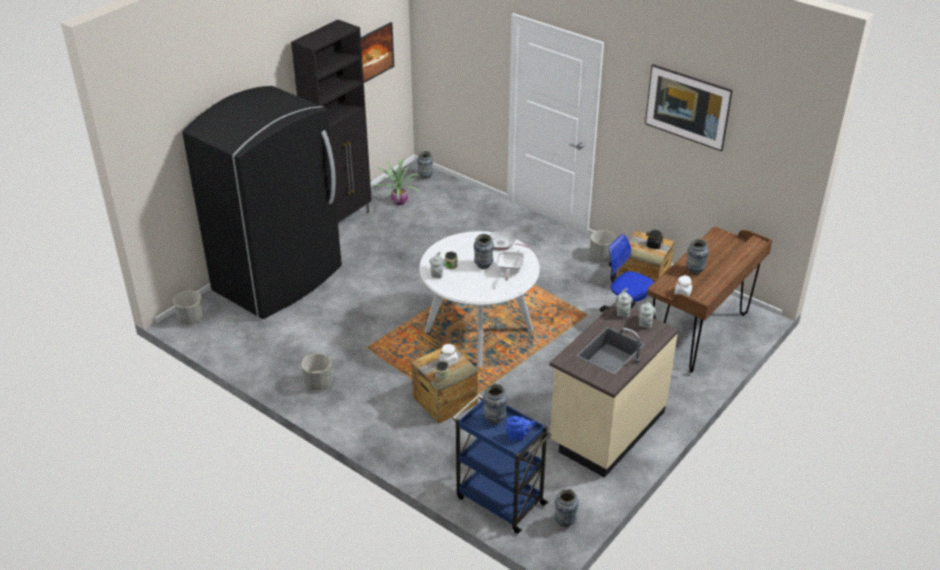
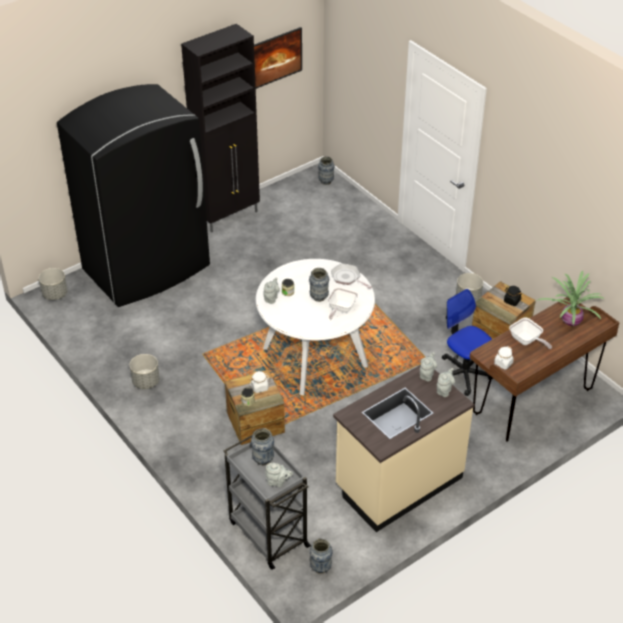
camera: 15 degrees right, 5 degrees up
potted plant [371,158,420,205] -> potted plant moved to [536,271,605,326]
blue cart [452,394,552,534] -> grey cart [224,435,311,570]
blue teapot [506,416,536,441] -> grey teapot [265,463,293,487]
picture [645,64,733,151] -> none
vase [686,238,709,274] -> frying pan [509,318,552,349]

